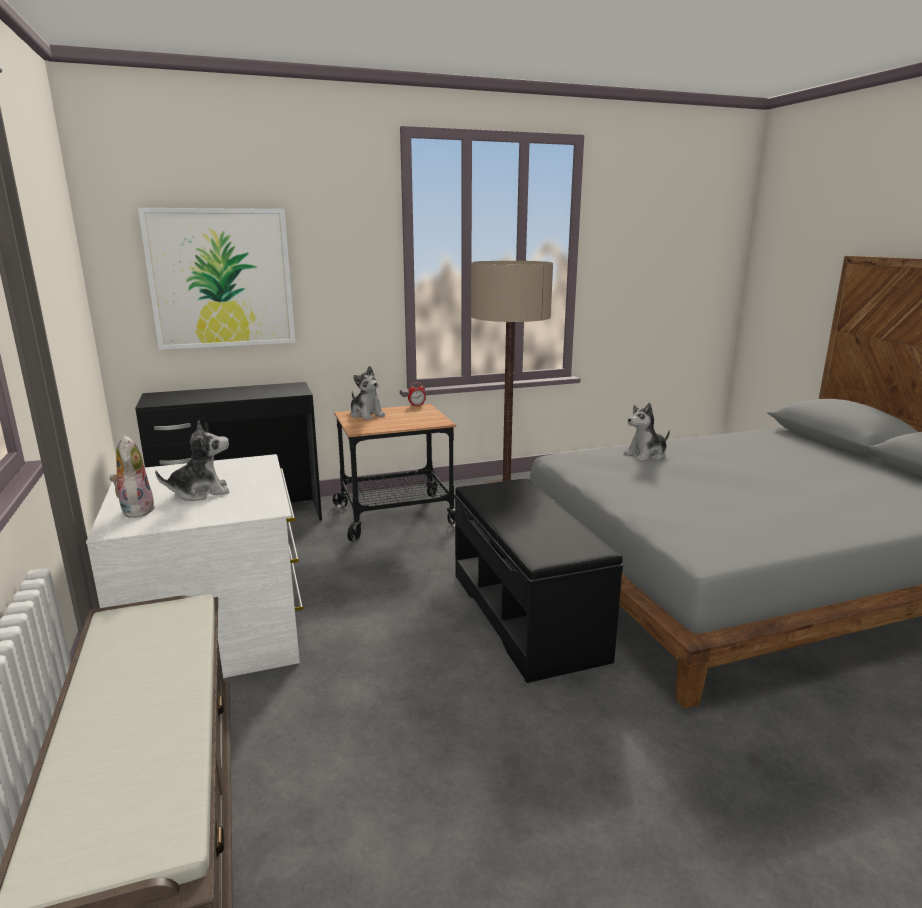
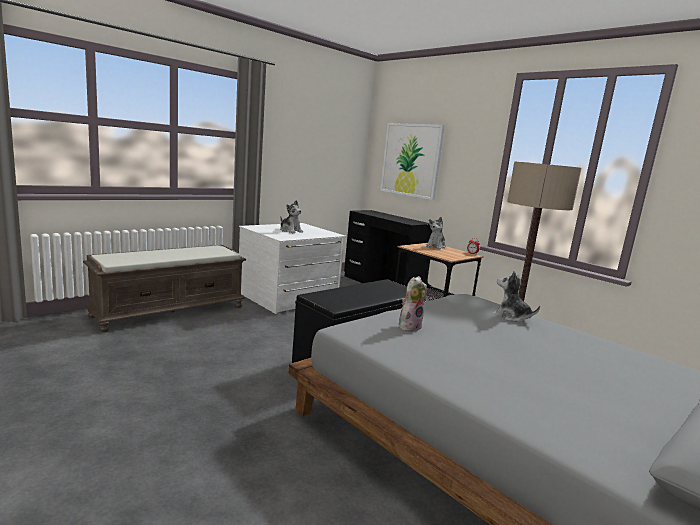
camera: 65 degrees right, 5 degrees down
plush toy [110,435,155,518] -> plush toy moved to [399,276,427,331]

